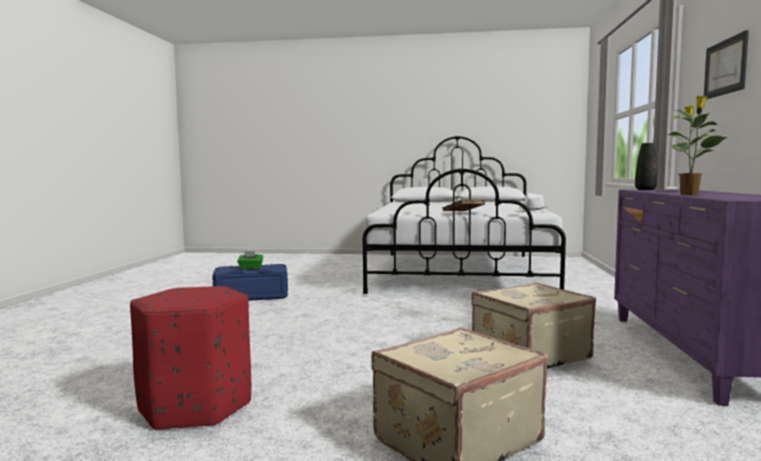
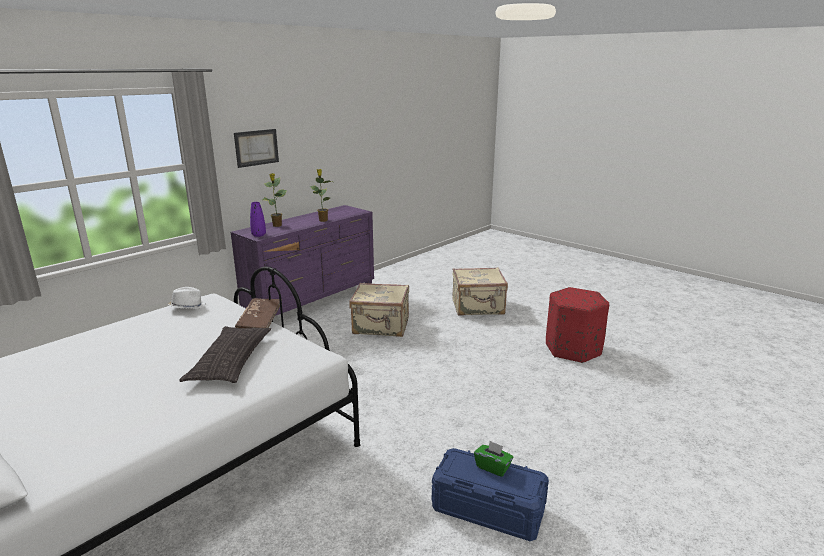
camera: 145 degrees left, 15 degrees up
black vase [635,143,657,190] -> purple vase [250,202,266,237]
none -> pillow [179,326,271,383]

